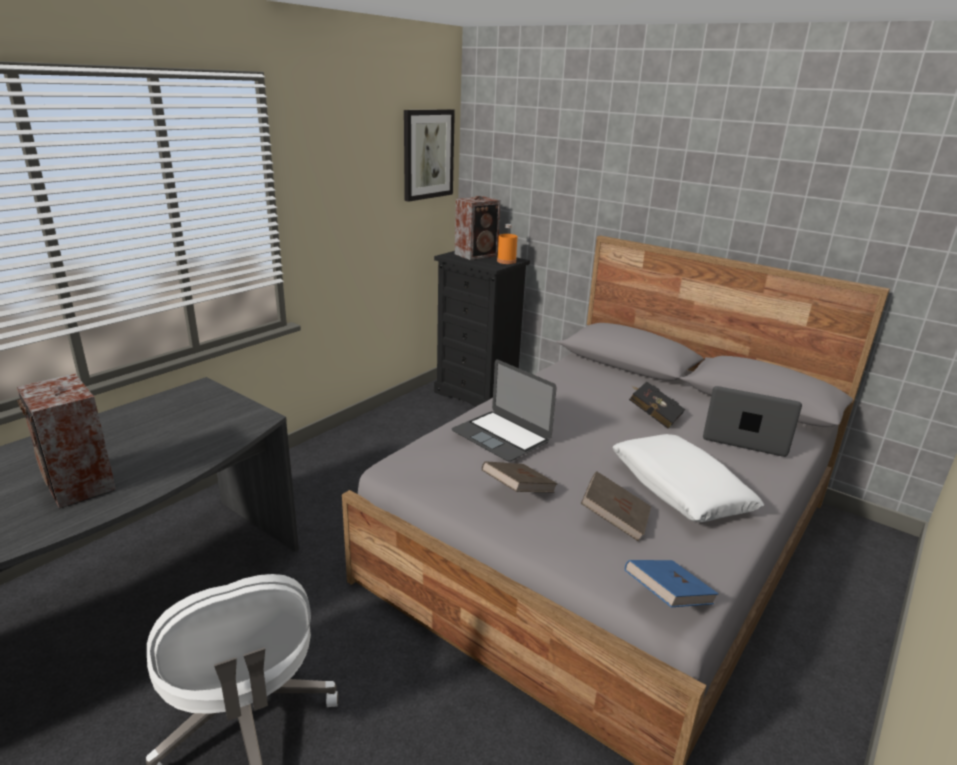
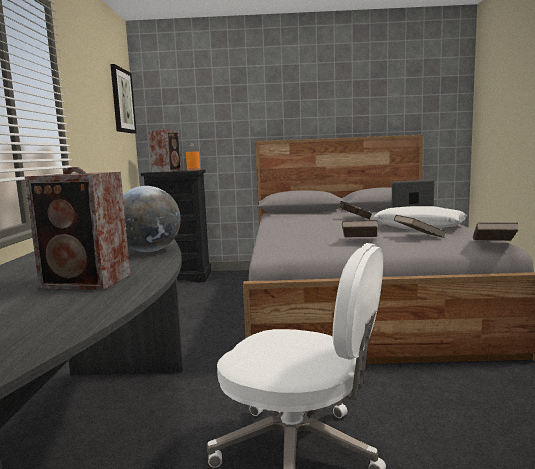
camera: 35 degrees left, 15 degrees down
laptop [452,359,557,461] -> none
blue book [625,560,719,607] -> brown book [473,223,518,241]
none -> globe [123,186,181,252]

